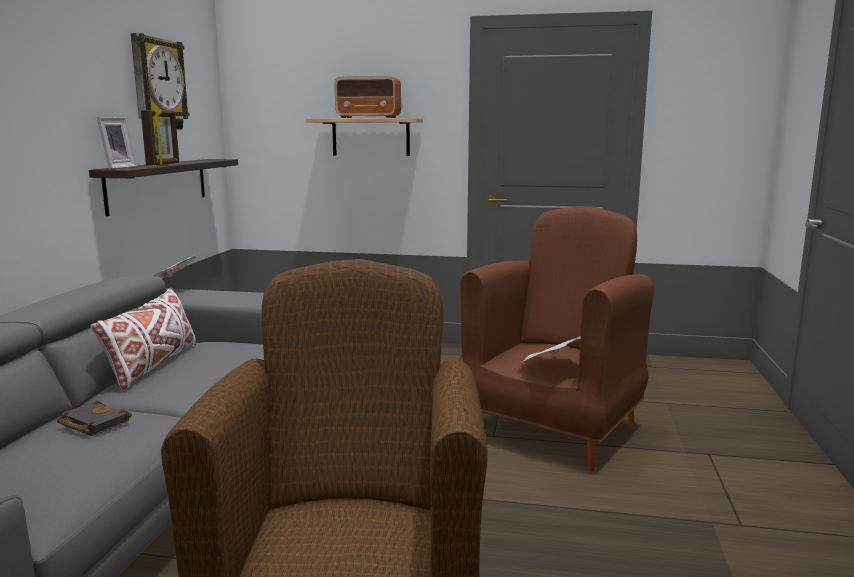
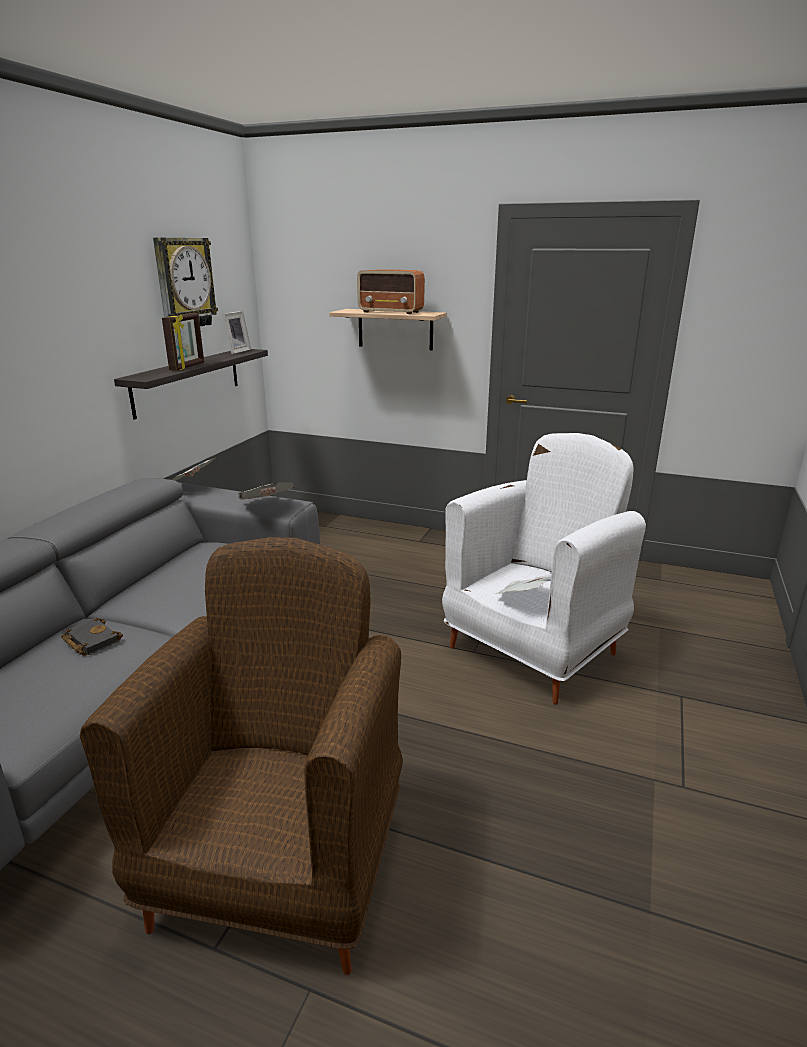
camera: 10 degrees right, 10 degrees up
white pillow [91,288,196,389] -> none
picture frame [97,117,137,169] -> picture frame moved to [223,311,251,354]
brown armchair [460,206,654,471] -> white armchair [442,433,646,704]
none -> newspaper [238,482,294,500]

